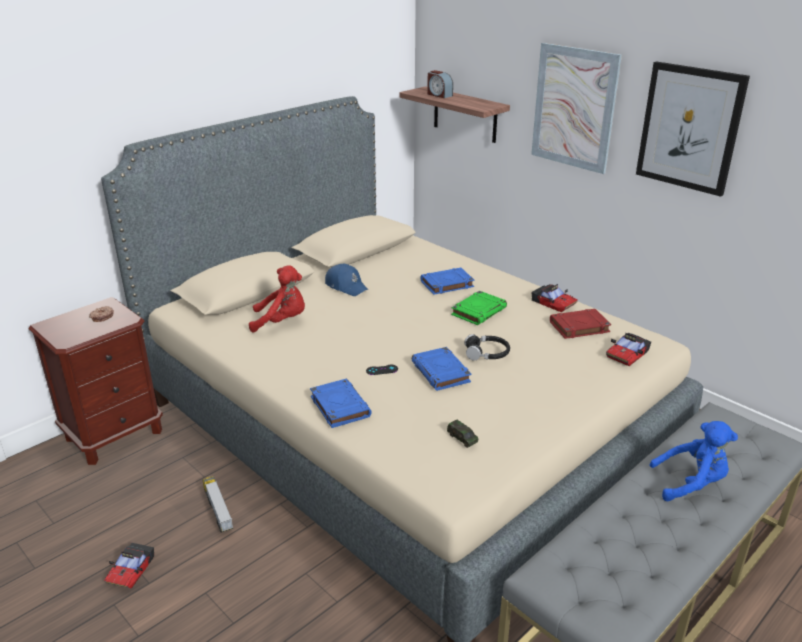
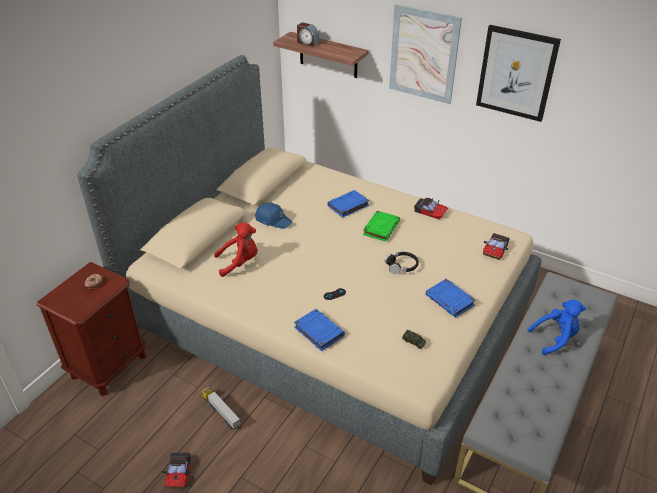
camera: 15 degrees left, 10 degrees up
blue book [412,347,471,391] -> blue book moved to [426,279,476,318]
red book [550,309,611,339] -> none

